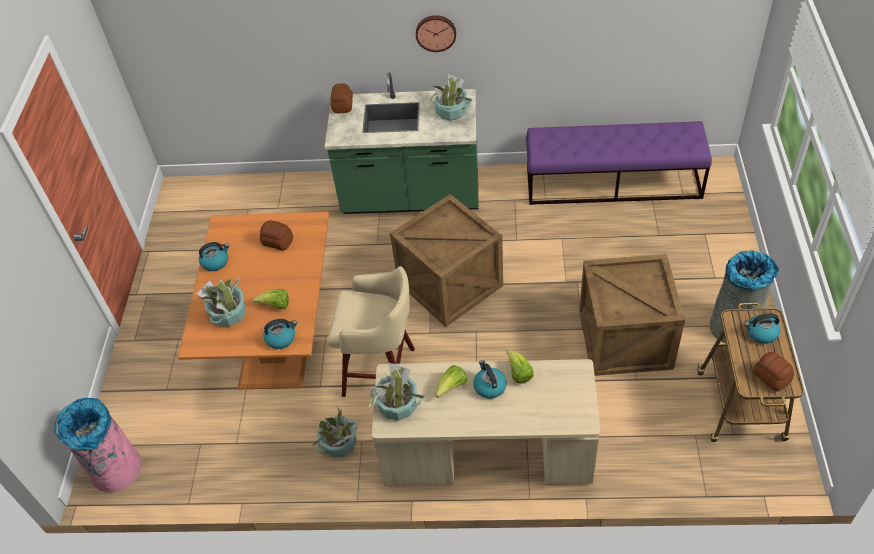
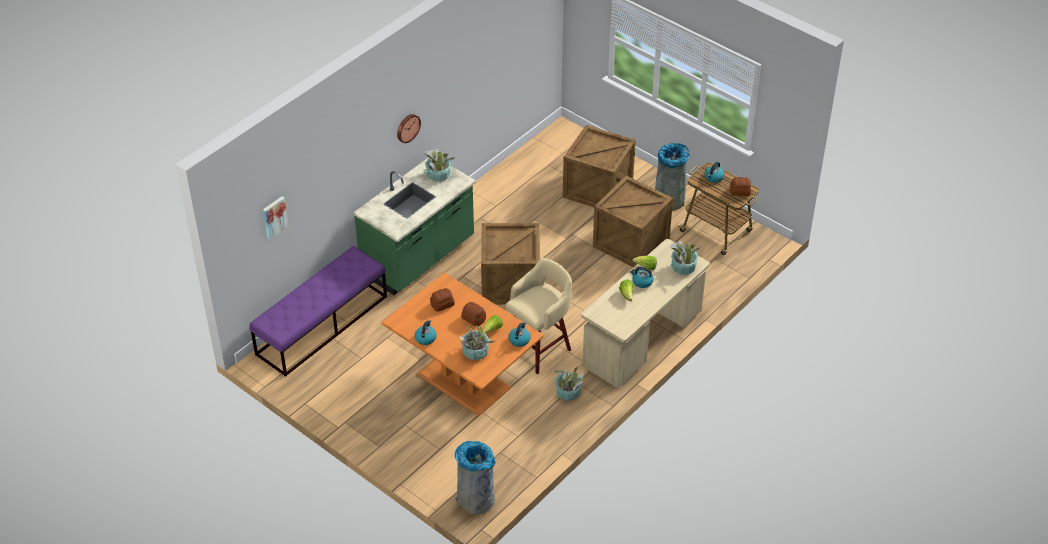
camera: 55 degrees left, 5 degrees down
pink trash can [54,398,142,492] -> grey trash can [455,441,495,514]
bread [330,83,353,113] -> bread moved to [461,302,486,326]
potted plant [368,363,424,421] -> potted plant moved to [671,241,700,275]
purple bench [526,121,712,205] -> purple bench moved to [249,246,387,377]
none -> picture [263,196,289,240]
none -> crate [563,125,636,207]

